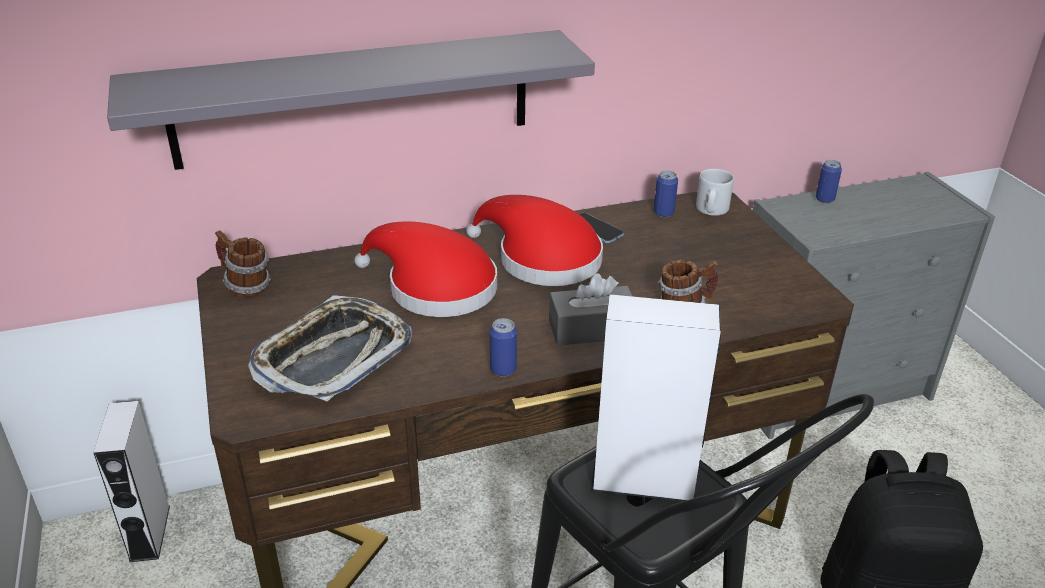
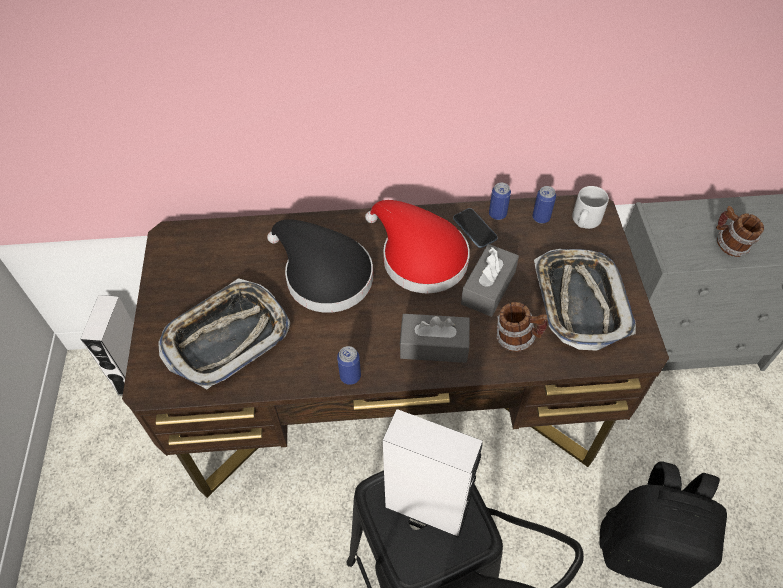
camera: 15 degrees right, 20 degrees up
grey shelf [107,30,595,170] -> none
mug [215,230,271,297] -> mug moved to [716,206,764,257]
red hat [354,221,497,317] -> black hat [267,219,373,313]
can [816,160,842,203] -> can moved to [489,183,511,220]
none -> grey tissue box [461,244,519,317]
none -> tray [534,249,636,351]

